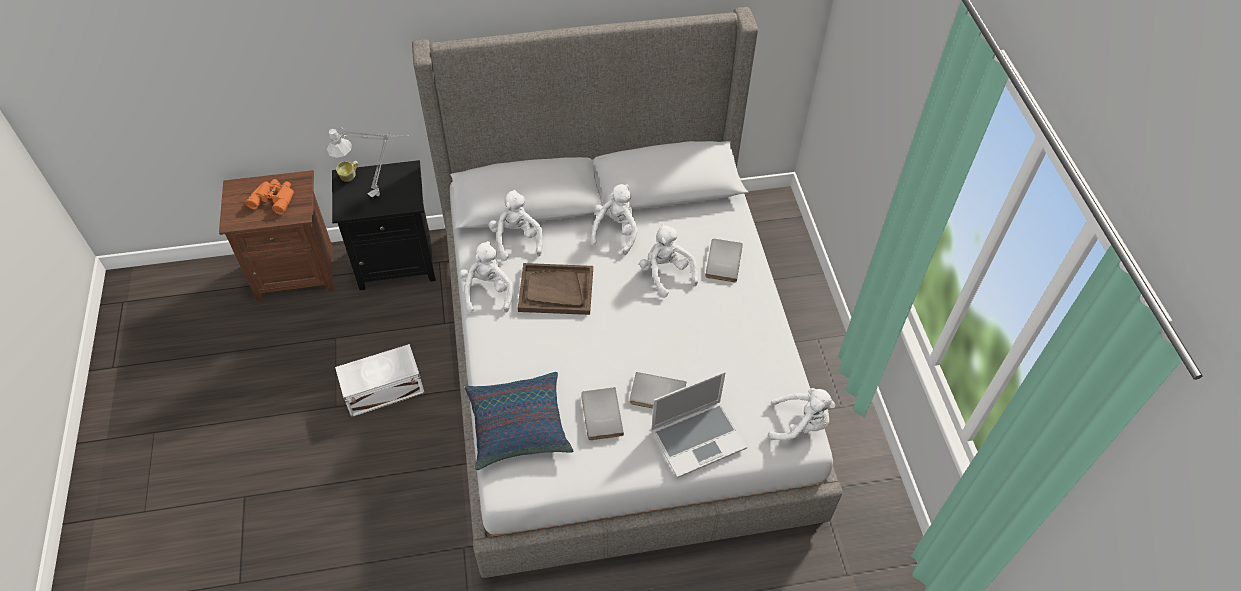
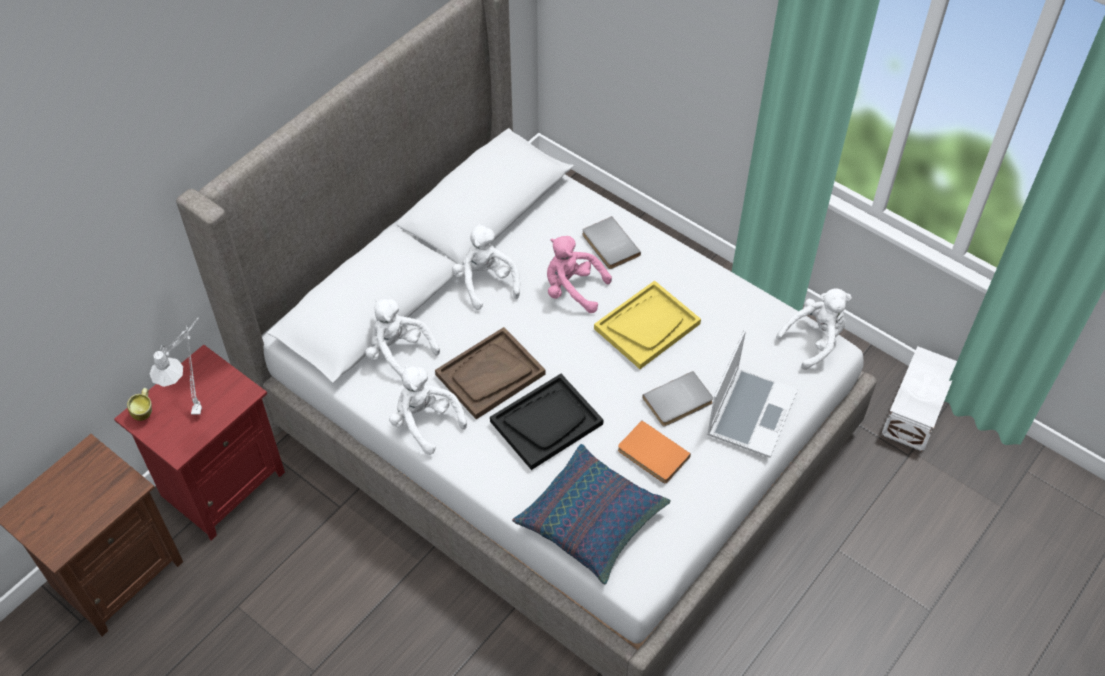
camera: 40 degrees left, 0 degrees up
orange binoculars [245,179,294,215] -> none
black nightstand [332,160,436,290] -> red nightstand [114,345,285,540]
white storage box [335,344,425,417] -> white storage box moved to [881,346,957,452]
grey book [581,387,624,440] -> orange book [618,421,691,483]
white plush toy [639,224,698,298] -> pink plush toy [547,236,612,313]
none -> black tray [490,374,604,470]
none -> yellow tray [594,281,701,369]

